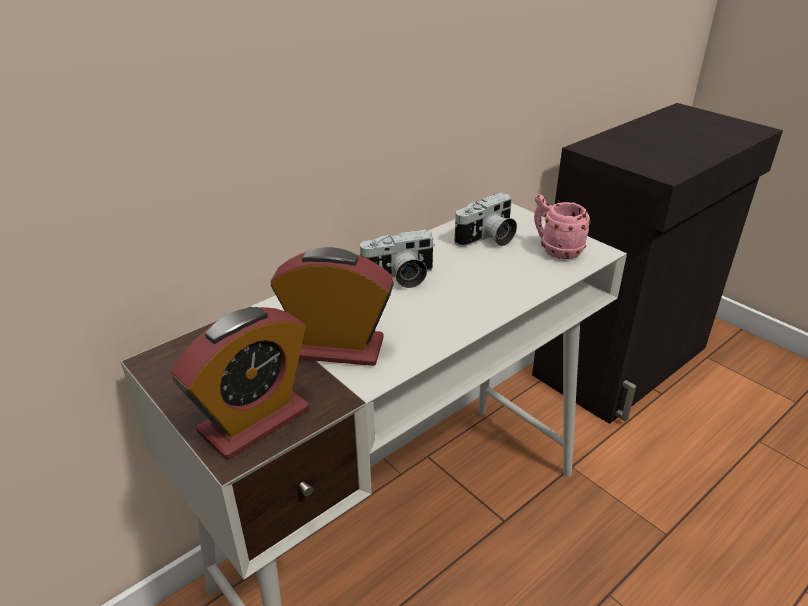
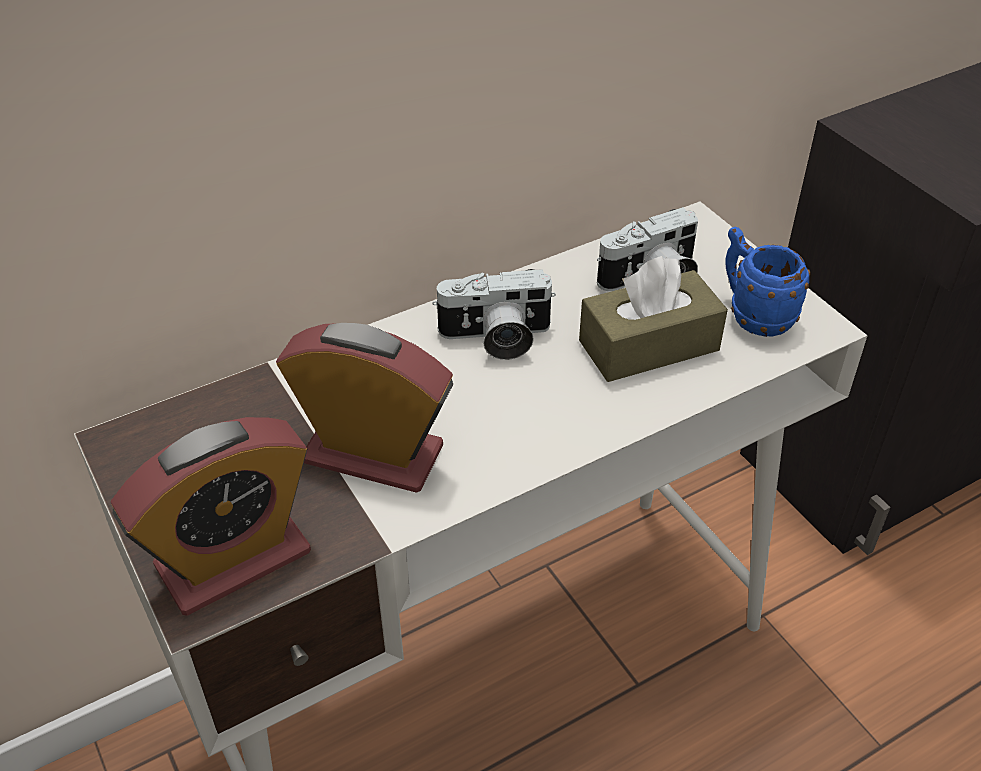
camera: 10 degrees right, 10 degrees up
pink mug [534,194,591,259] -> blue mug [725,227,810,337]
none -> brown tissue box [579,256,728,382]

